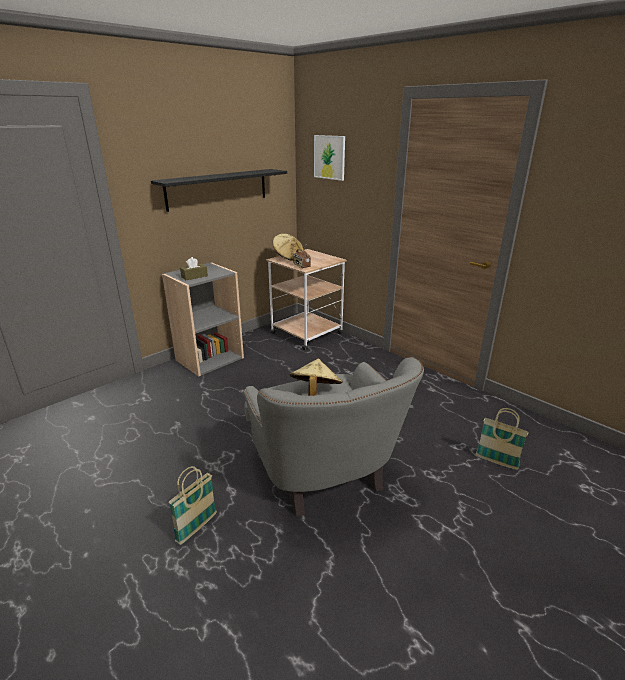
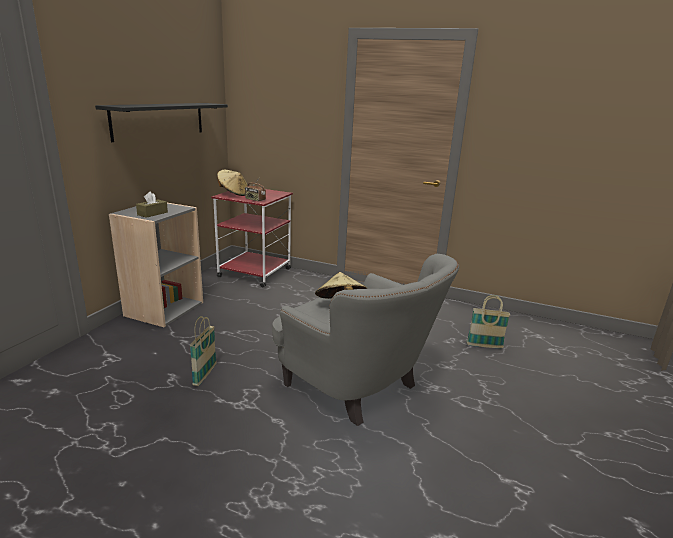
camera: 25 degrees left, 5 degrees down
basket [168,466,217,545] -> basket moved to [190,316,217,386]
beige cart [266,249,346,350] -> red cart [211,189,293,287]
picture [314,135,345,181] -> none

